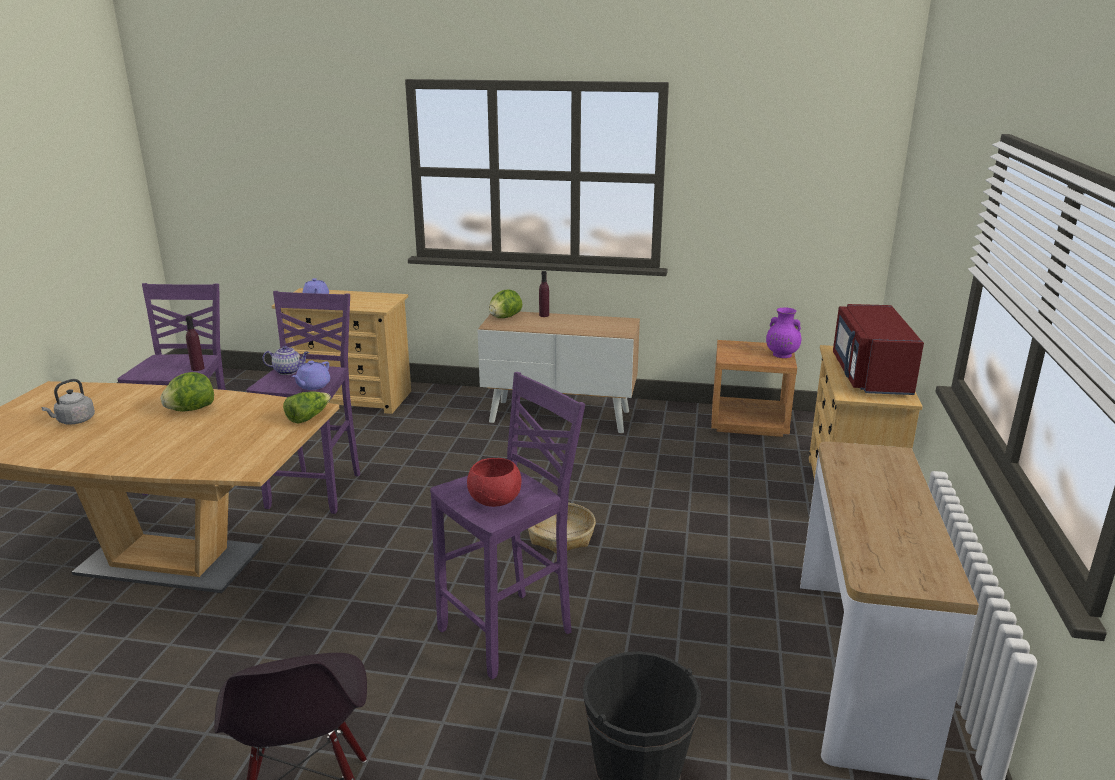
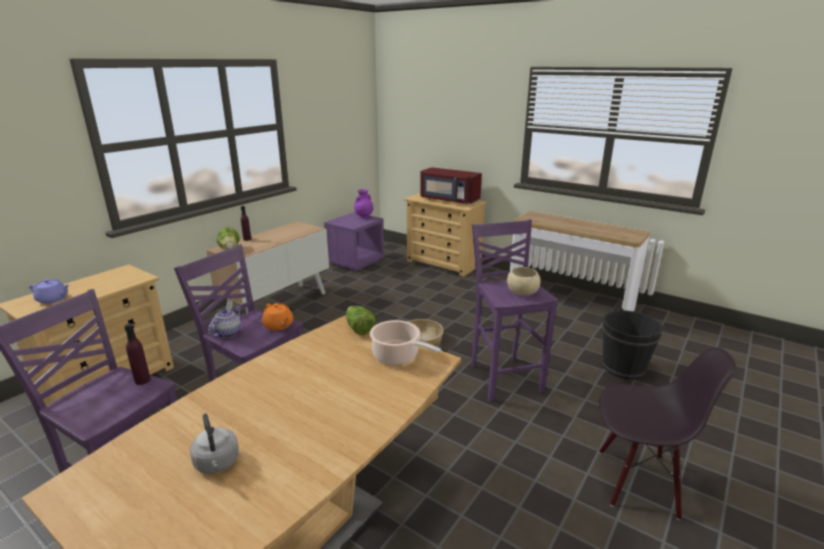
camera: 65 degrees left, 0 degrees up
lettuce [160,372,214,411] -> none
purple teapot [292,361,330,390] -> orange teapot [262,303,293,331]
red bowl [467,458,521,507] -> beige bowl [507,267,541,296]
brown nightstand [711,340,797,437] -> purple nightstand [324,212,384,271]
none -> cooking pot [369,320,442,365]

